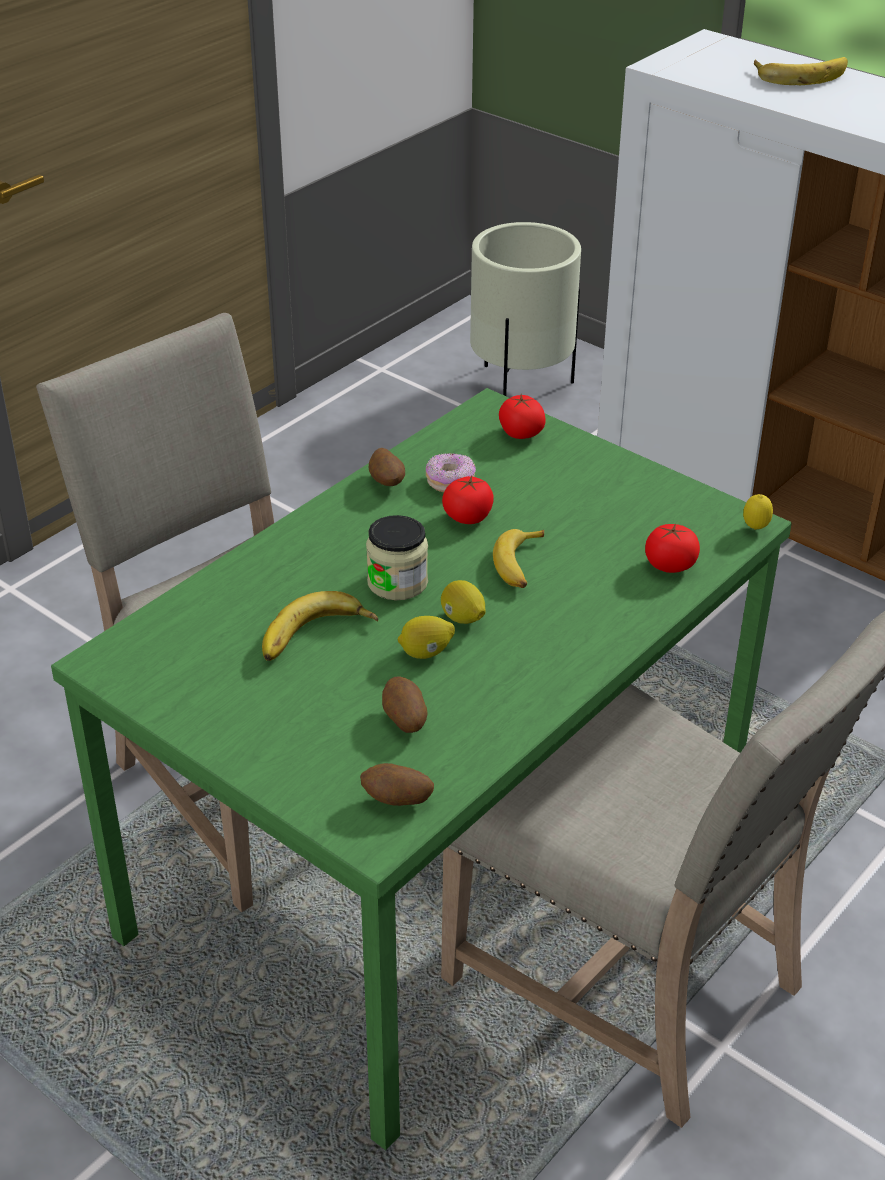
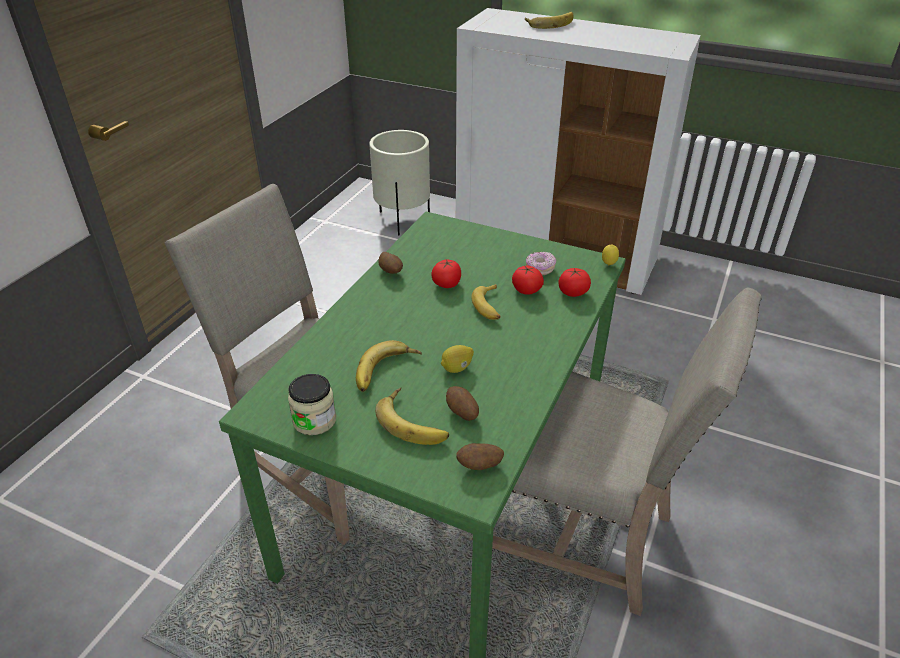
camera: 15 degrees left, 0 degrees up
jar [366,515,428,600] -> jar moved to [288,374,336,435]
donut [426,453,476,492] -> donut moved to [526,252,556,275]
lemon [441,580,486,624] -> none
tomato [499,394,546,439] -> tomato moved to [512,265,544,295]
none -> banana [375,388,449,445]

